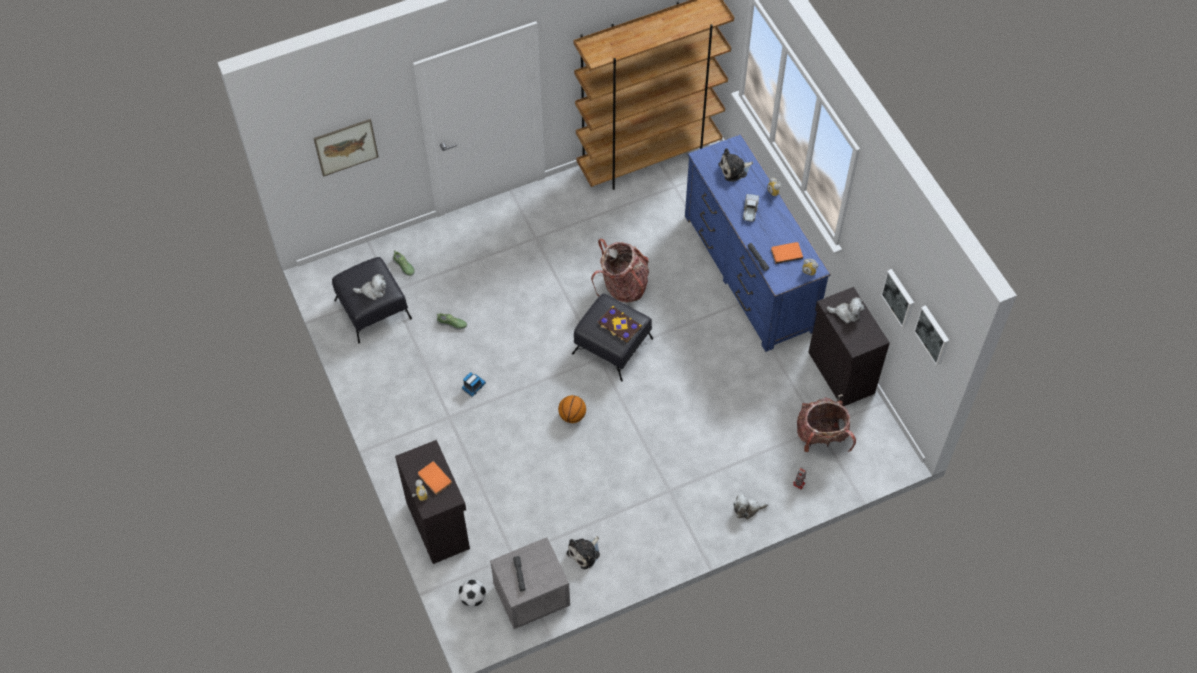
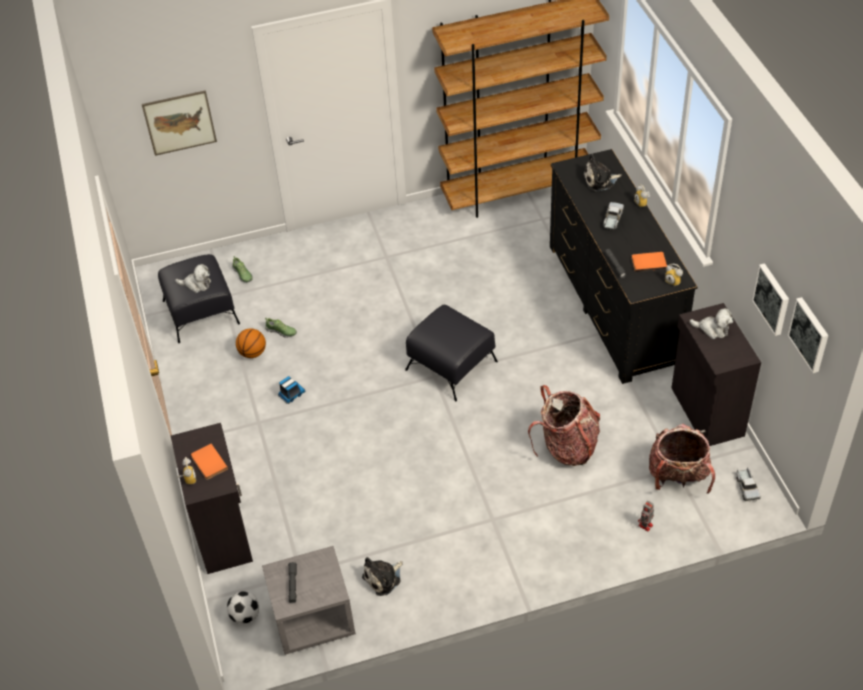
camera: 10 degrees right, 10 degrees down
basketball [558,395,586,423] -> basketball moved to [236,328,266,358]
backpack [591,239,649,303] -> backpack moved to [528,385,600,466]
book [598,306,642,343] -> none
blue dresser [685,134,831,352] -> black dresser [550,149,698,384]
plush toy [733,494,768,519] -> none
none -> toy truck [736,467,761,502]

